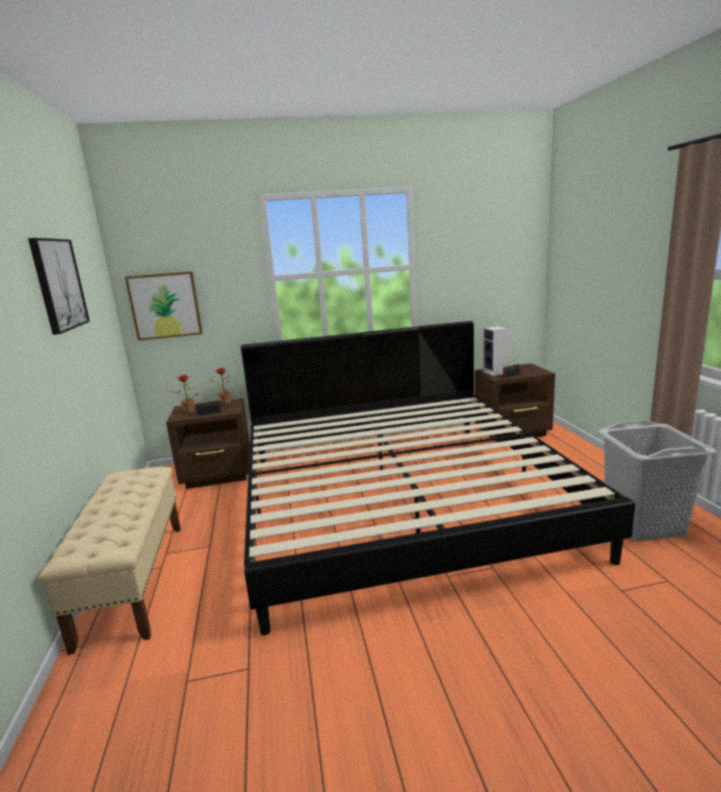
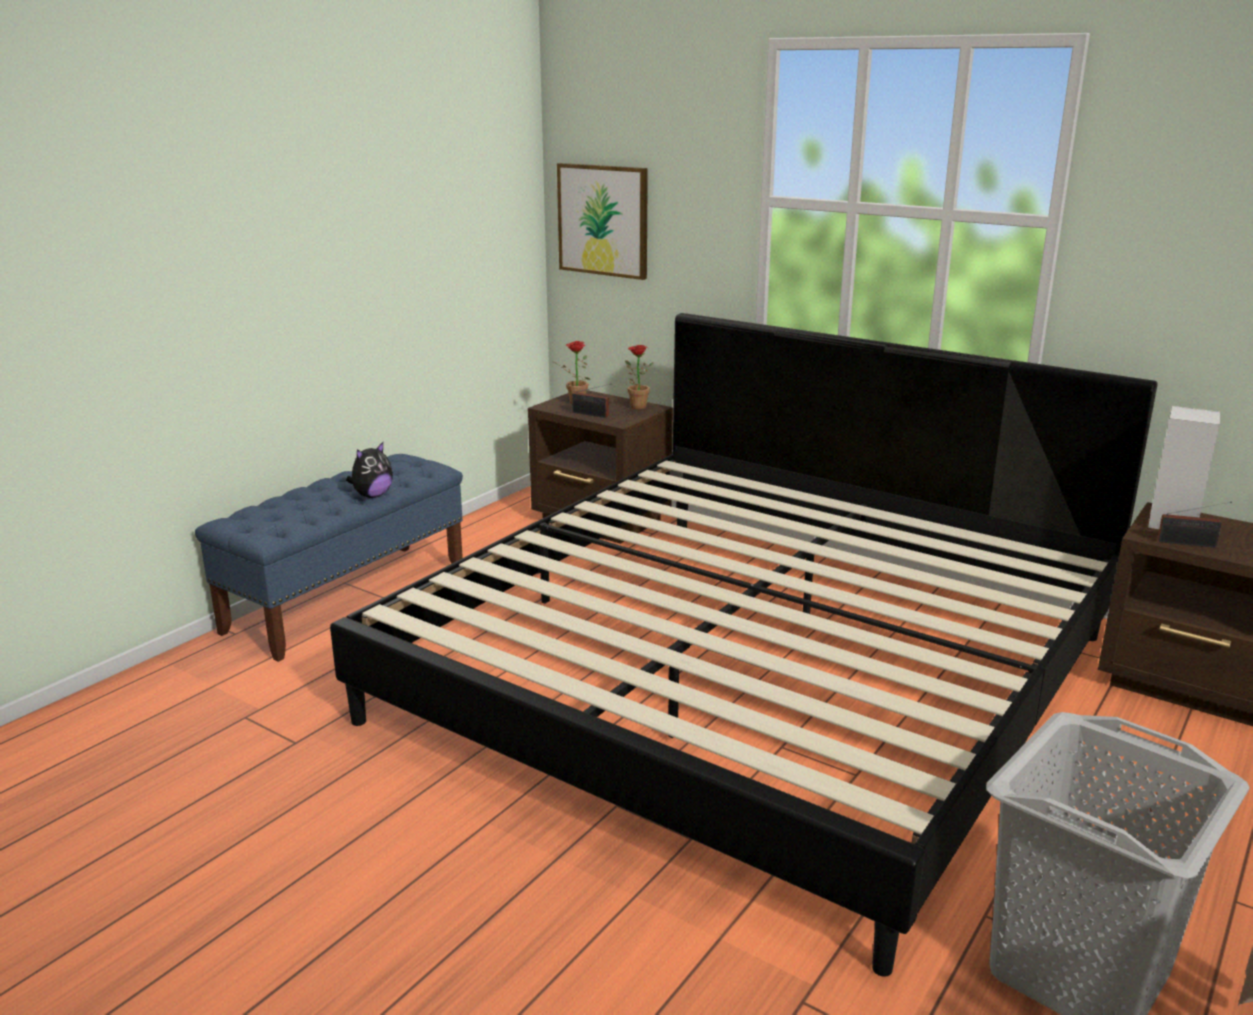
camera: 45 degrees right, 5 degrees up
picture [28,238,90,335] -> none
beige bench [38,467,181,655] -> blue bench [195,454,463,662]
none -> plush toy [346,442,393,498]

